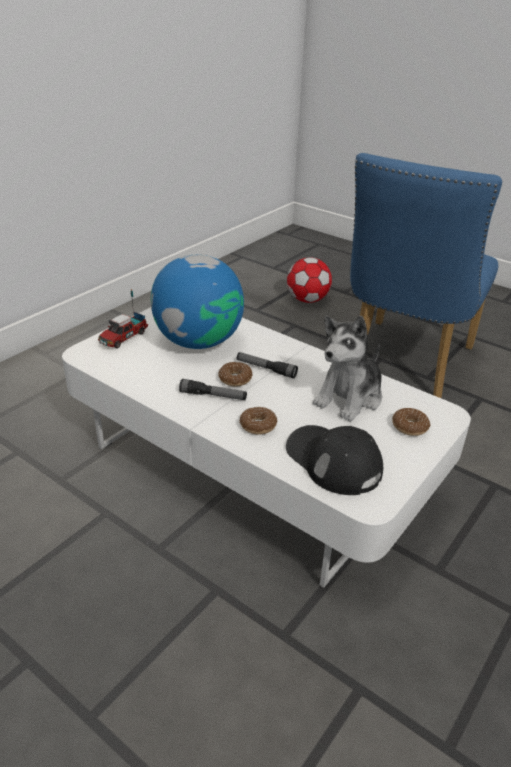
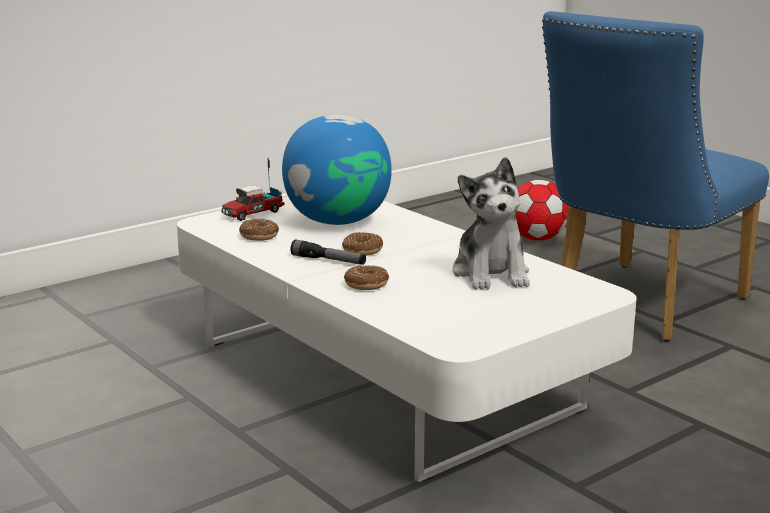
camera: 15 degrees right, 15 degrees down
flashlight [237,352,298,379] -> none
black cap [286,425,383,495] -> none
plush toy [313,316,382,422] -> plush toy turned 60 degrees counterclockwise [452,157,530,290]
donut [392,408,430,436] -> donut moved to [239,219,279,241]

